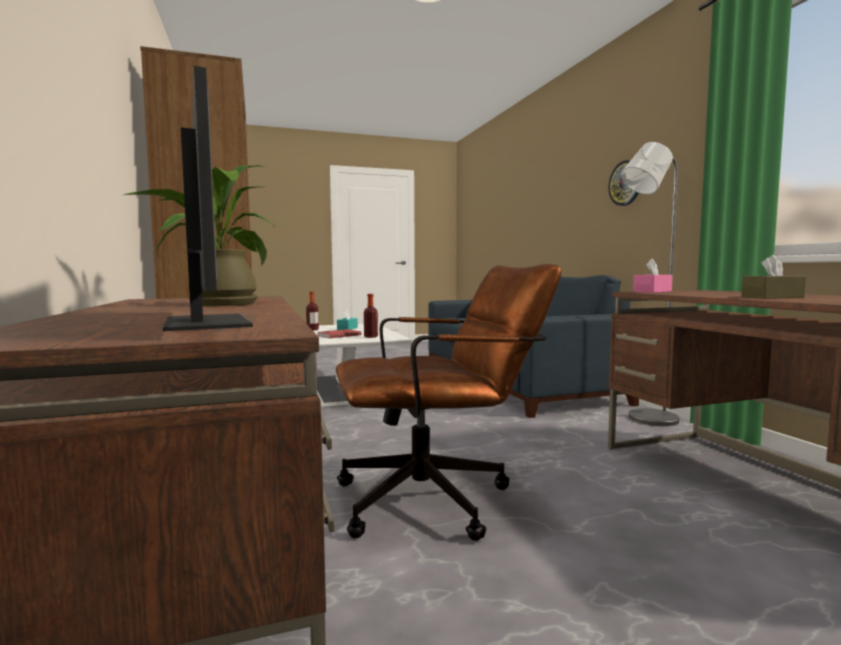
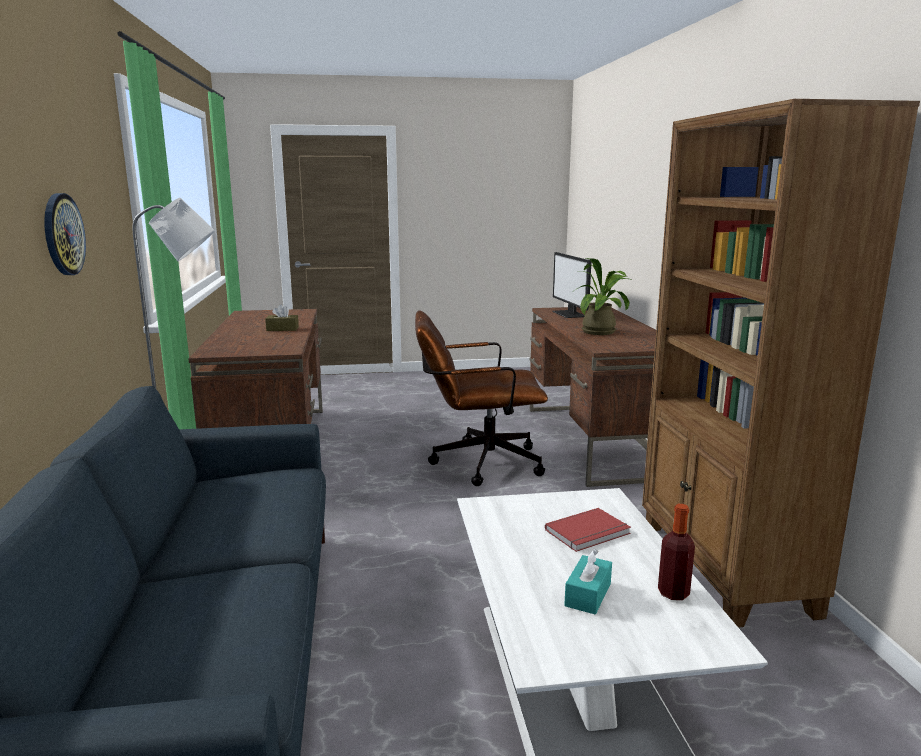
camera: 170 degrees left, 10 degrees up
bottle [364,294,378,338] -> none
pink tissue box [633,258,673,293] -> none

